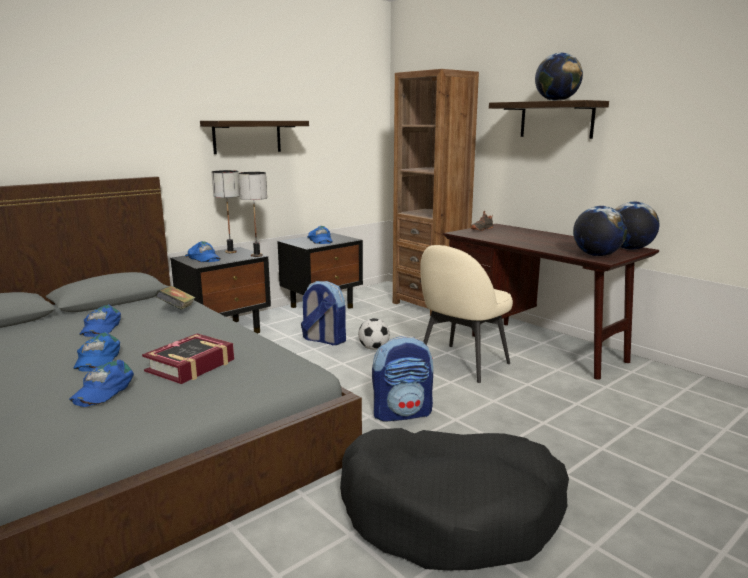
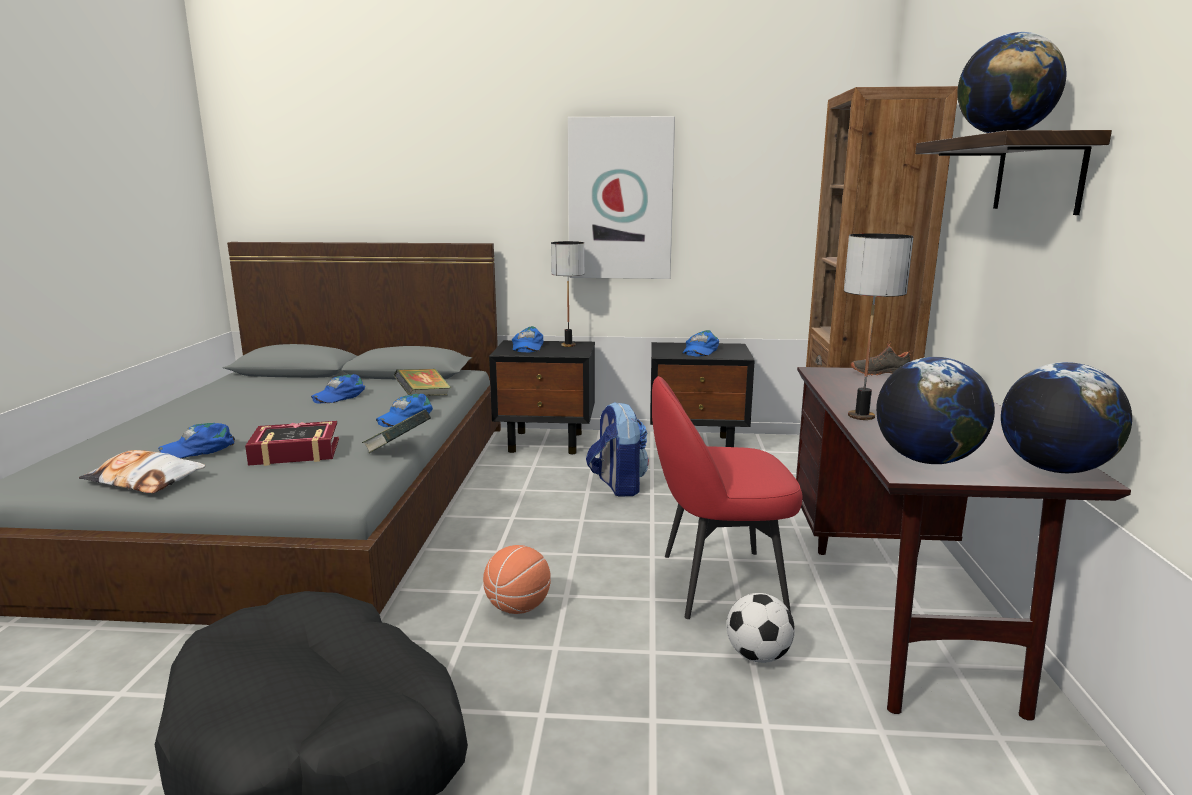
camera: 45 degrees right, 0 degrees up
blue cap [74,332,120,372] -> blue cap moved to [376,394,433,427]
shelf [200,121,309,154] -> picture [568,116,675,279]
table lamp [238,172,267,257] -> table lamp moved to [844,233,914,420]
football [358,318,390,350] -> football moved to [726,593,795,663]
backpack [372,336,433,422] -> basketball [483,545,551,614]
beige chair [420,245,513,383] -> red chair [652,376,803,619]
none -> pillow [79,450,206,493]
none -> book [362,409,431,453]

